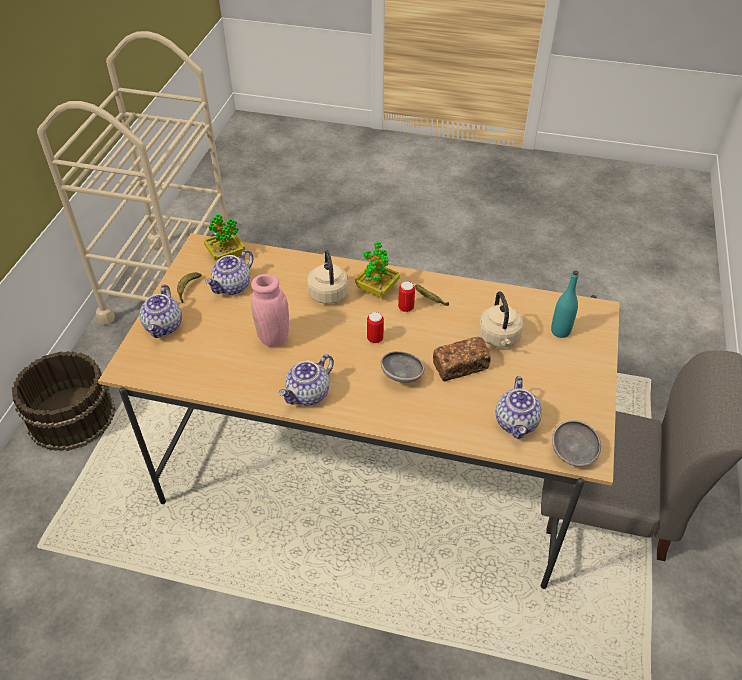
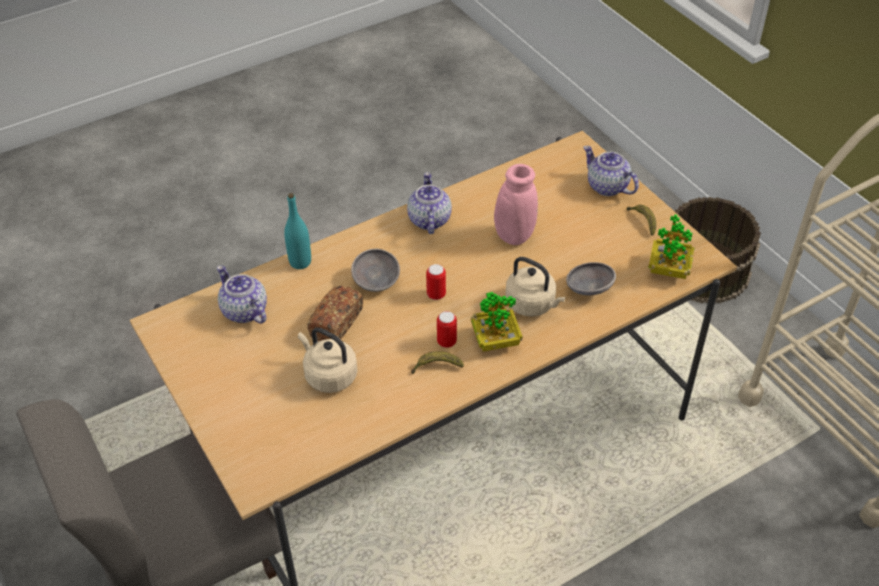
camera: 135 degrees right, 0 degrees up
teapot [205,250,253,295] -> none
turquoise bottle [551,270,579,338] -> turquoise bottle moved to [284,193,311,269]
grey bowl [552,420,601,466] -> grey bowl moved to [566,262,616,295]

